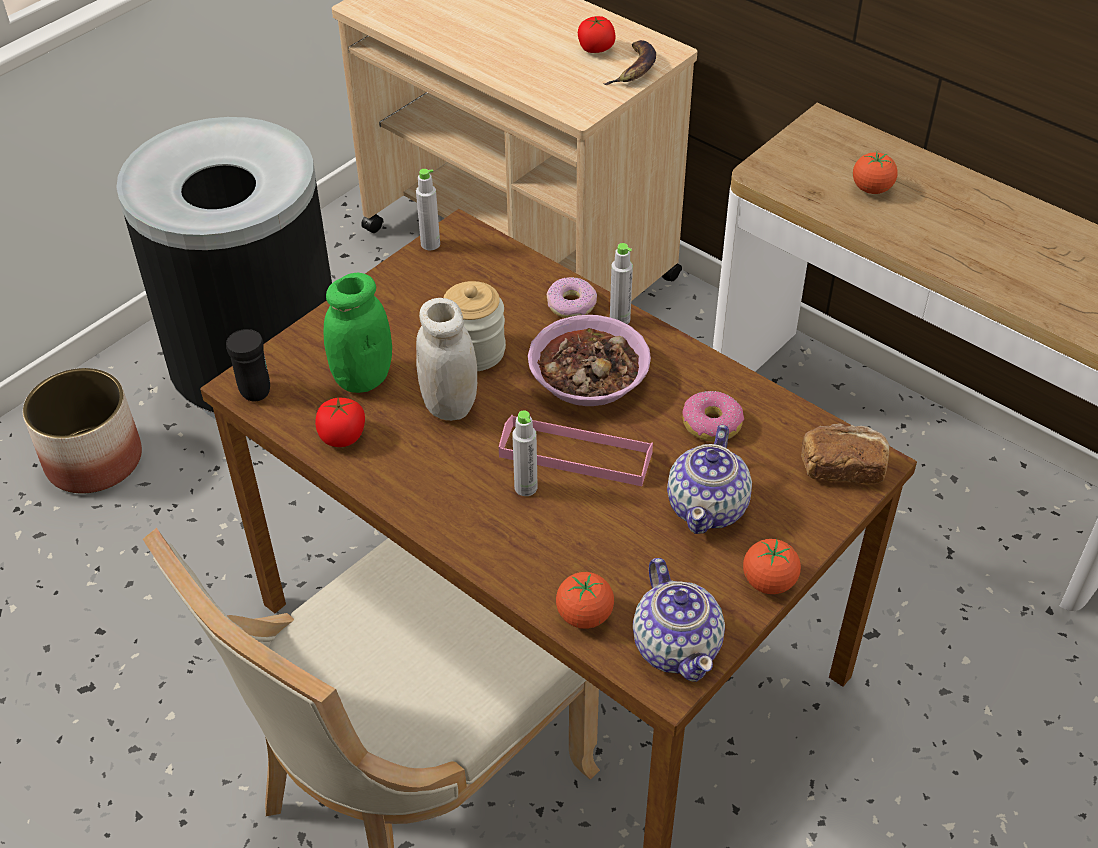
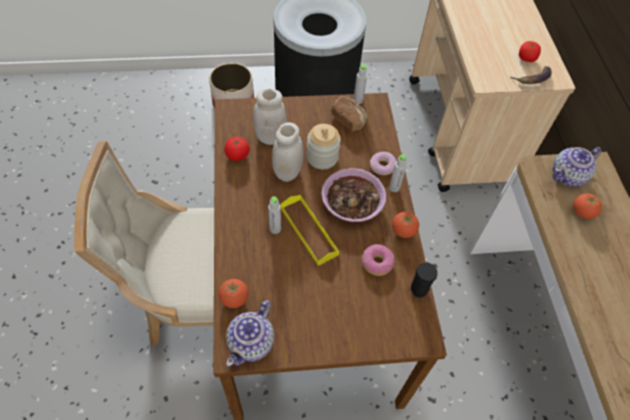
camera: 40 degrees right, 10 degrees up
black mug [226,329,270,401] -> black mug moved to [411,262,438,297]
green jar [324,273,392,393] -> white jar [253,89,287,145]
pink tray [499,415,653,486] -> yellow tray [280,195,339,265]
teapot [667,425,752,534] -> teapot moved to [552,147,602,187]
tomato [743,539,801,594] -> tomato moved to [392,212,419,238]
bread [801,423,890,484] -> bread moved to [330,96,367,131]

